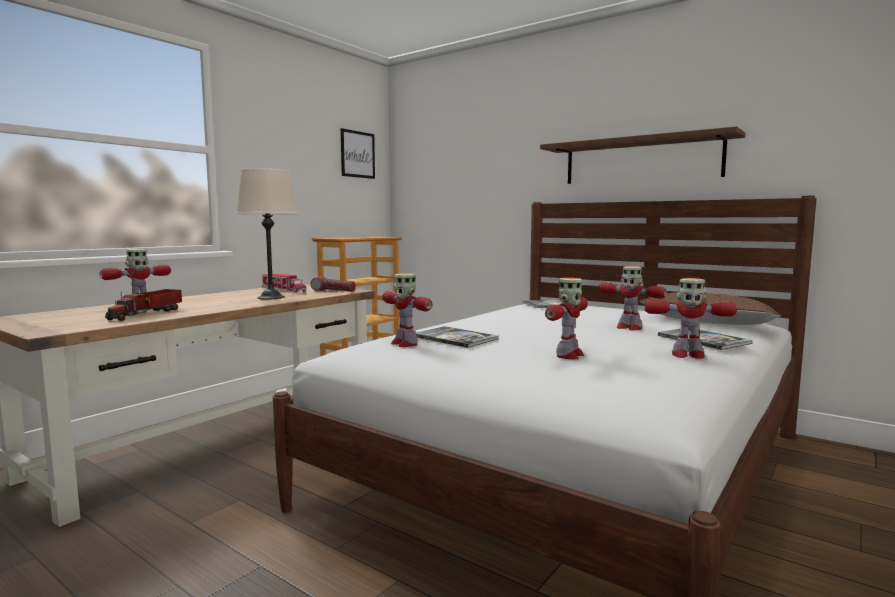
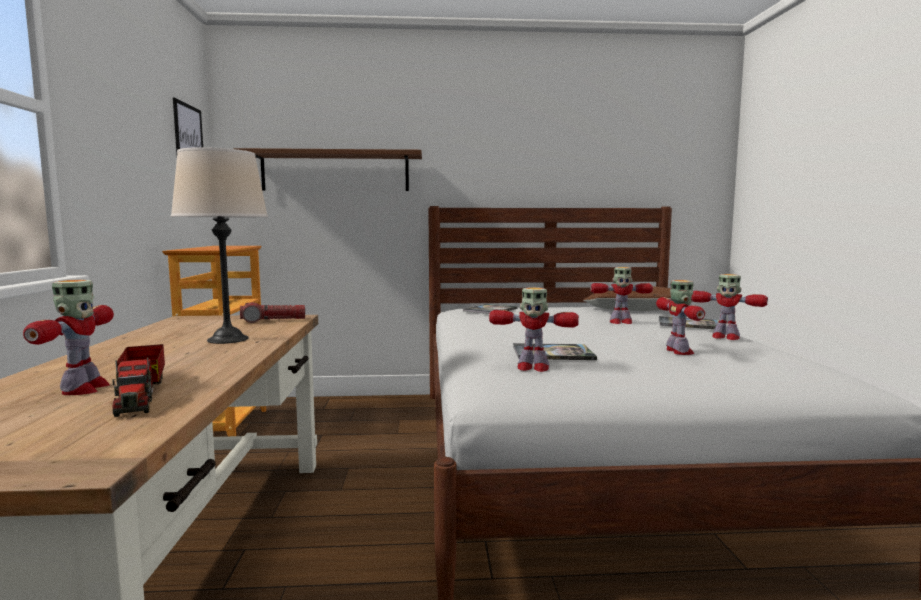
camera: 40 degrees left, 0 degrees up
toy truck [262,273,306,293] -> none
brown shelf [540,126,745,184] -> brown shelf moved to [234,148,422,191]
toy robot [644,278,737,359] -> toy robot turned 60 degrees clockwise [691,274,768,340]

